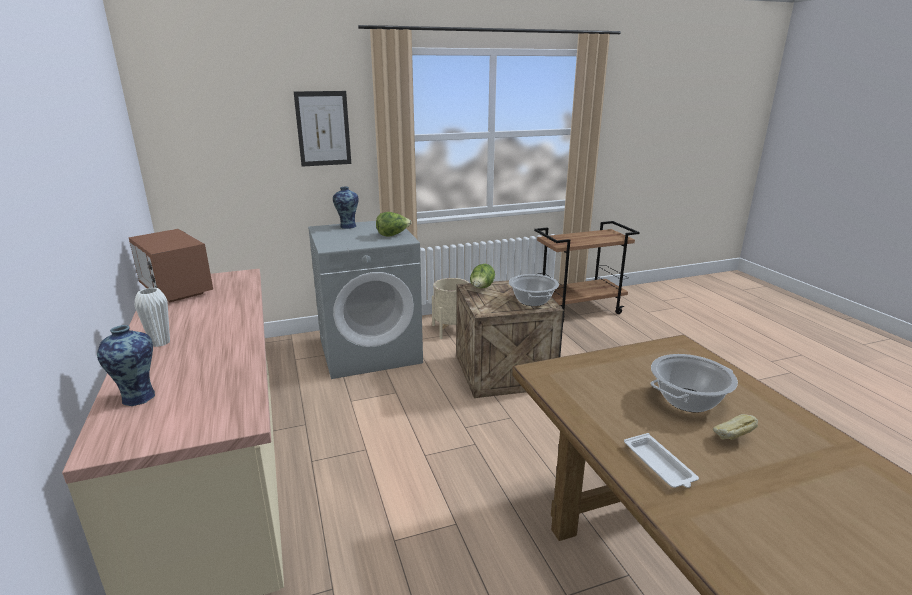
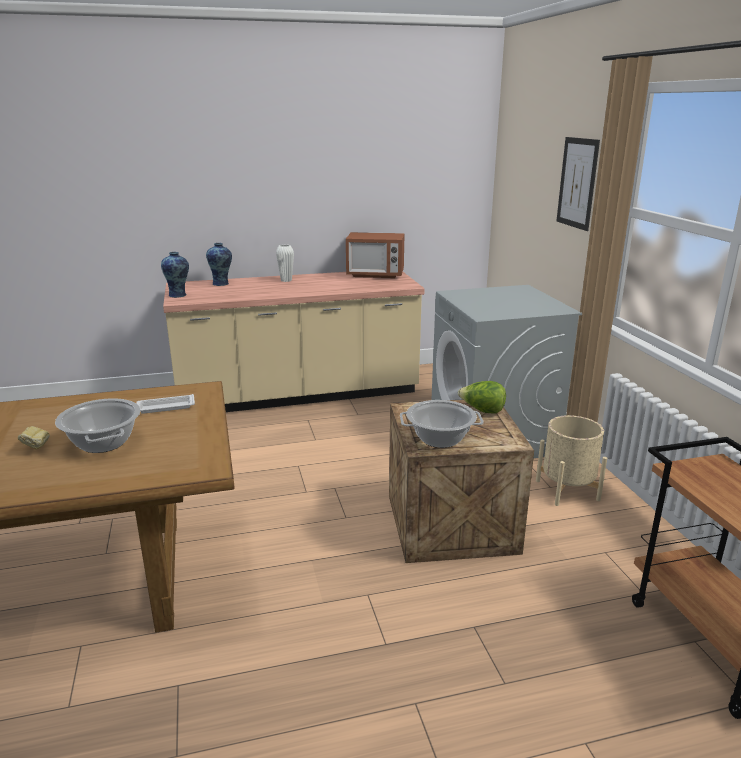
camera: 95 degrees right, 0 degrees up
microwave [128,229,213,303] -> microwave turned 135 degrees counterclockwise [346,232,405,278]
vase [333,187,359,229] -> vase moved to [161,252,189,298]
lettuce [376,212,411,237] -> none
white tray [624,433,699,488] -> white tray moved to [136,394,195,414]

